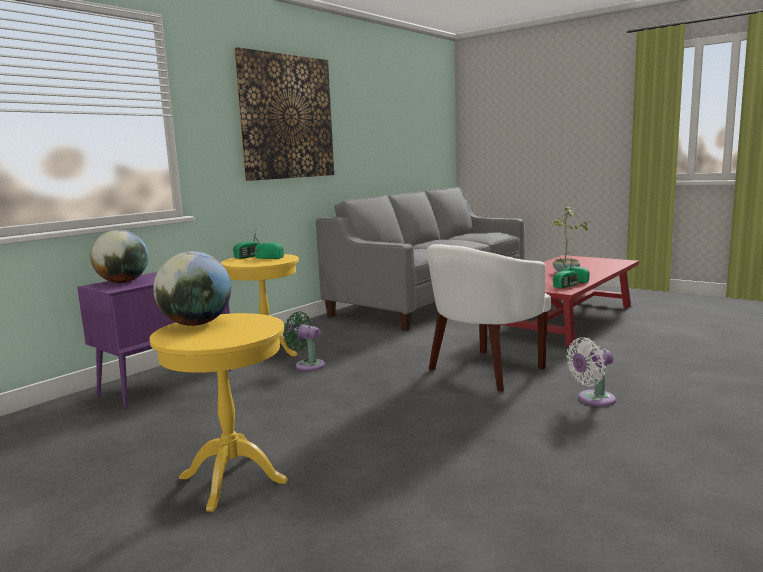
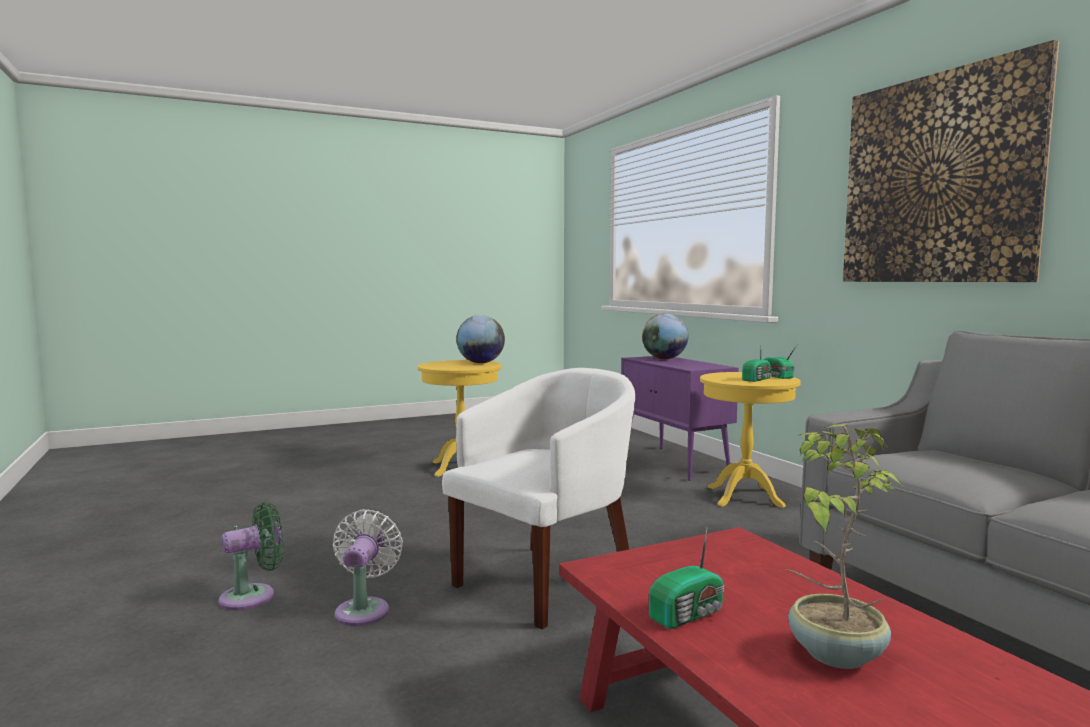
camera: 115 degrees right, 5 degrees down
green fan [283,312,325,371] -> green fan moved to [218,502,284,610]
white armchair [427,244,551,392] -> white armchair turned 60 degrees clockwise [442,368,635,629]
radio [553,259,578,289] -> none

